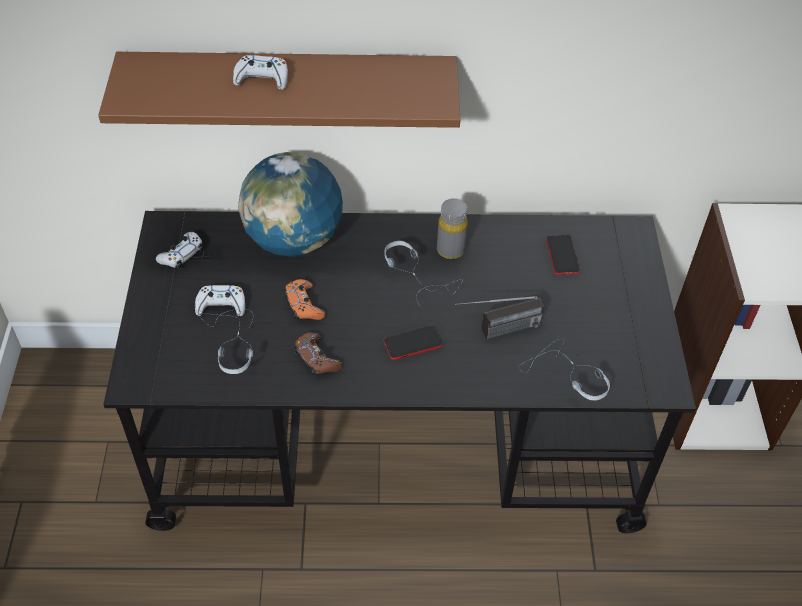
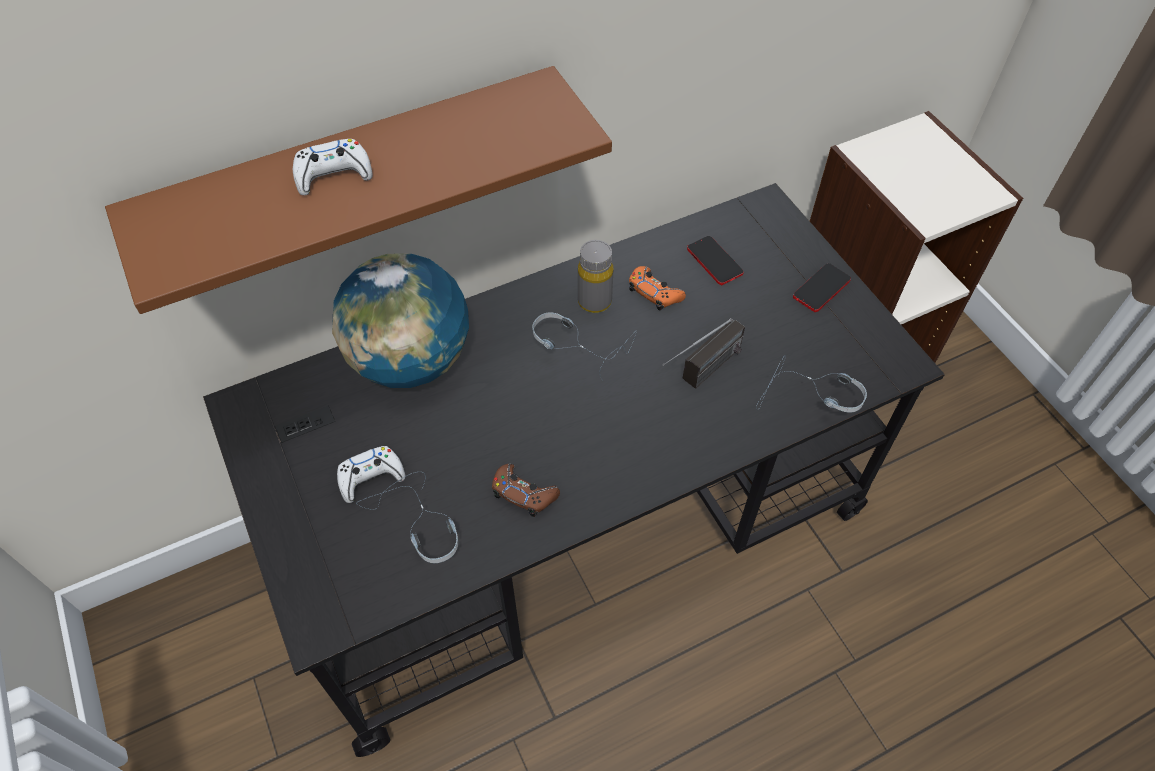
camera: 25 degrees left, 5 degrees up
white game controller [156,232,203,269] -> none
orange game controller [285,279,325,320] -> orange game controller moved to [629,266,686,311]
phone [383,326,442,360] -> phone moved to [793,263,851,312]

